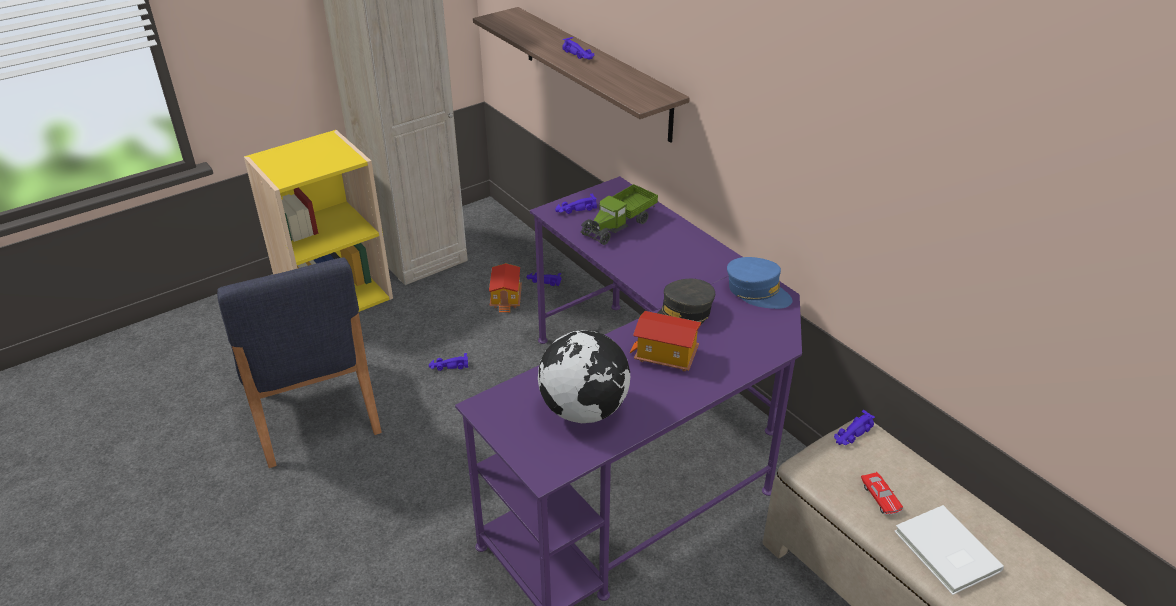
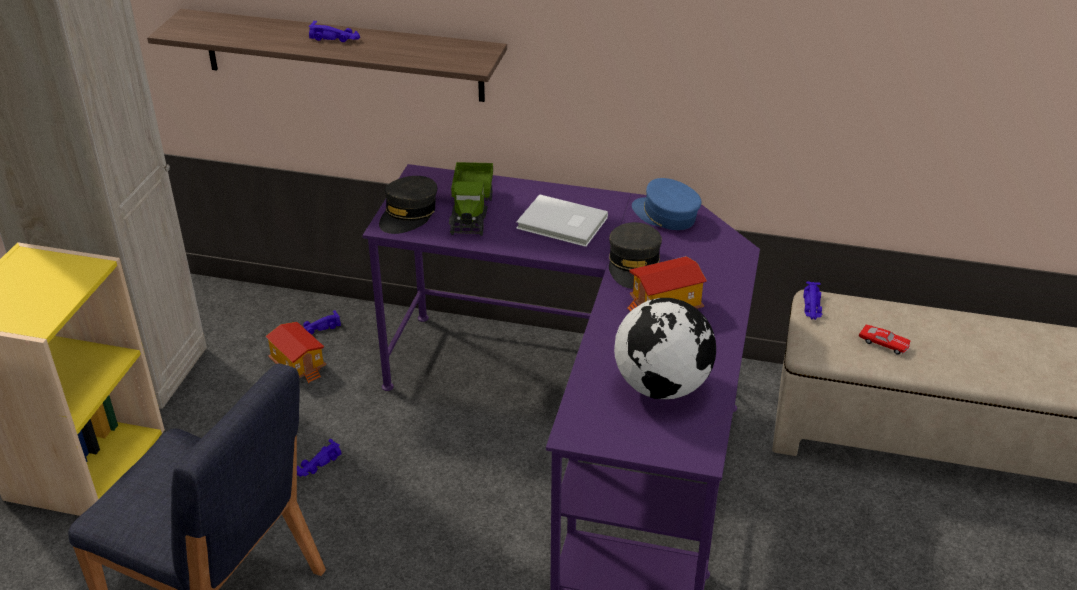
camera: 40 degrees left, 0 degrees up
purple toy car [555,194,597,214] -> grey cap [379,176,437,234]
blue cap [727,257,793,309] -> blue cap turned 135 degrees counterclockwise [632,178,701,230]
white book [894,505,1004,595] -> white book moved to [516,194,608,247]

